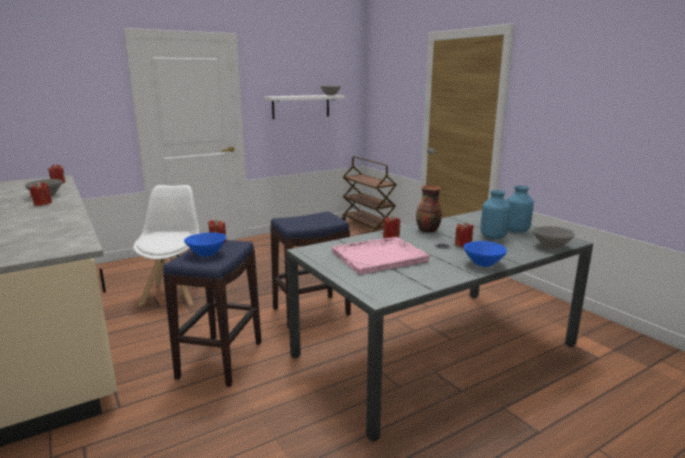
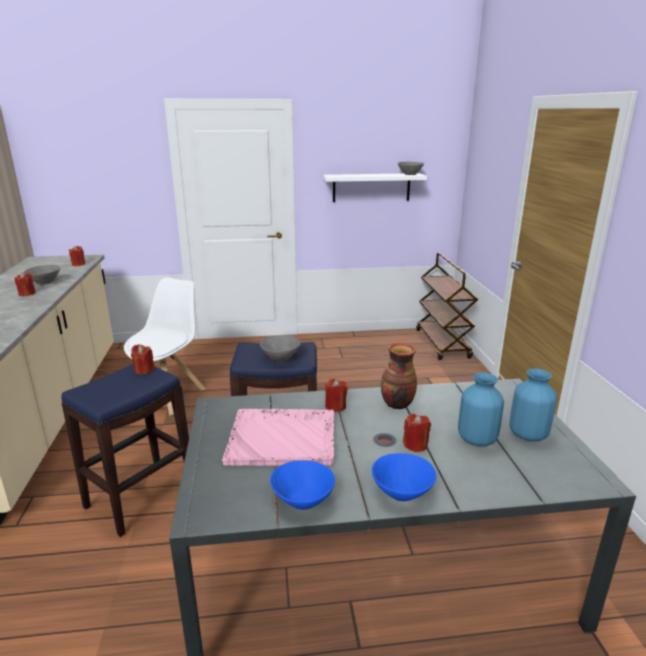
camera: 25 degrees right, 5 degrees up
blue bowl [184,232,226,256] -> blue bowl moved to [270,460,335,510]
grey bowl [533,226,575,249] -> grey bowl moved to [260,335,301,362]

